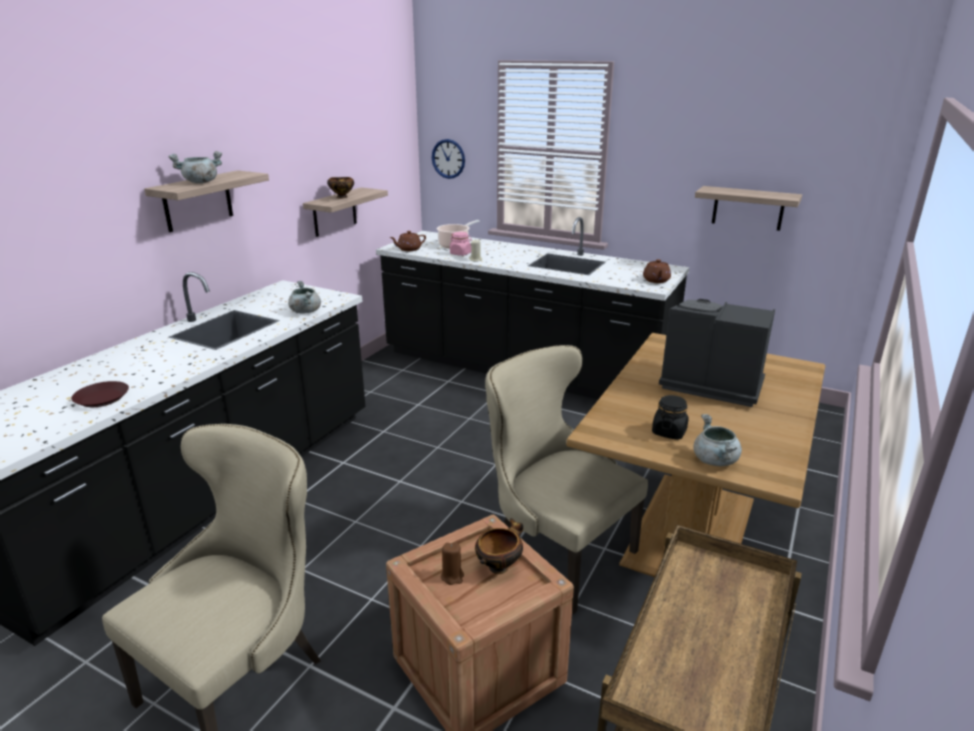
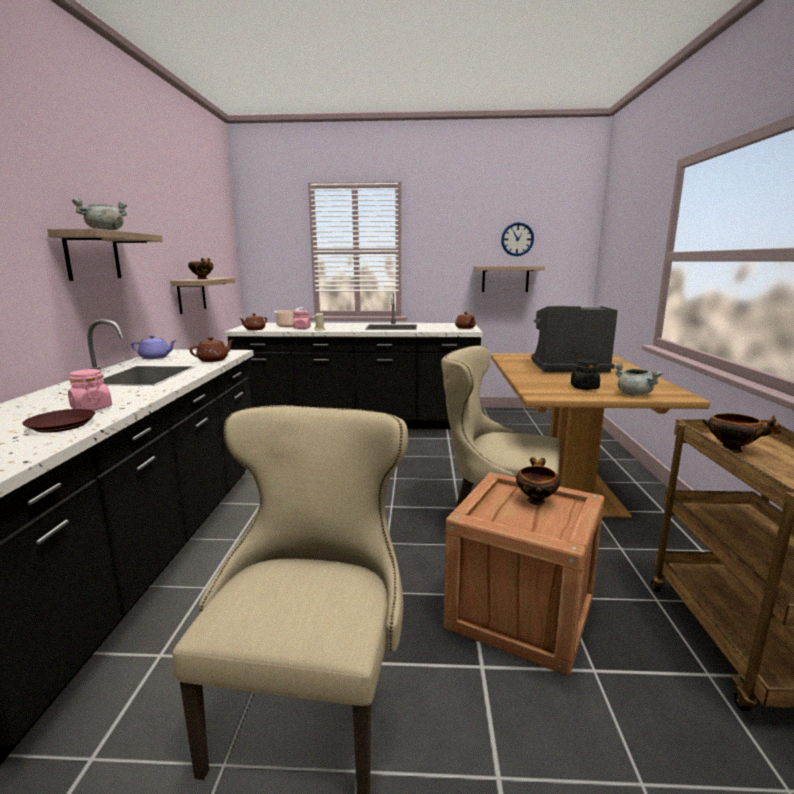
camera: 25 degrees left, 10 degrees down
grey cooking pot [288,281,321,313] -> brown teapot [190,337,234,362]
wall clock [432,139,465,179] -> wall clock moved to [501,222,534,256]
brown candle [441,542,464,585] -> none
none -> pink jar [68,369,112,411]
none -> purple teapot [131,335,176,359]
none -> bowl [702,413,783,453]

